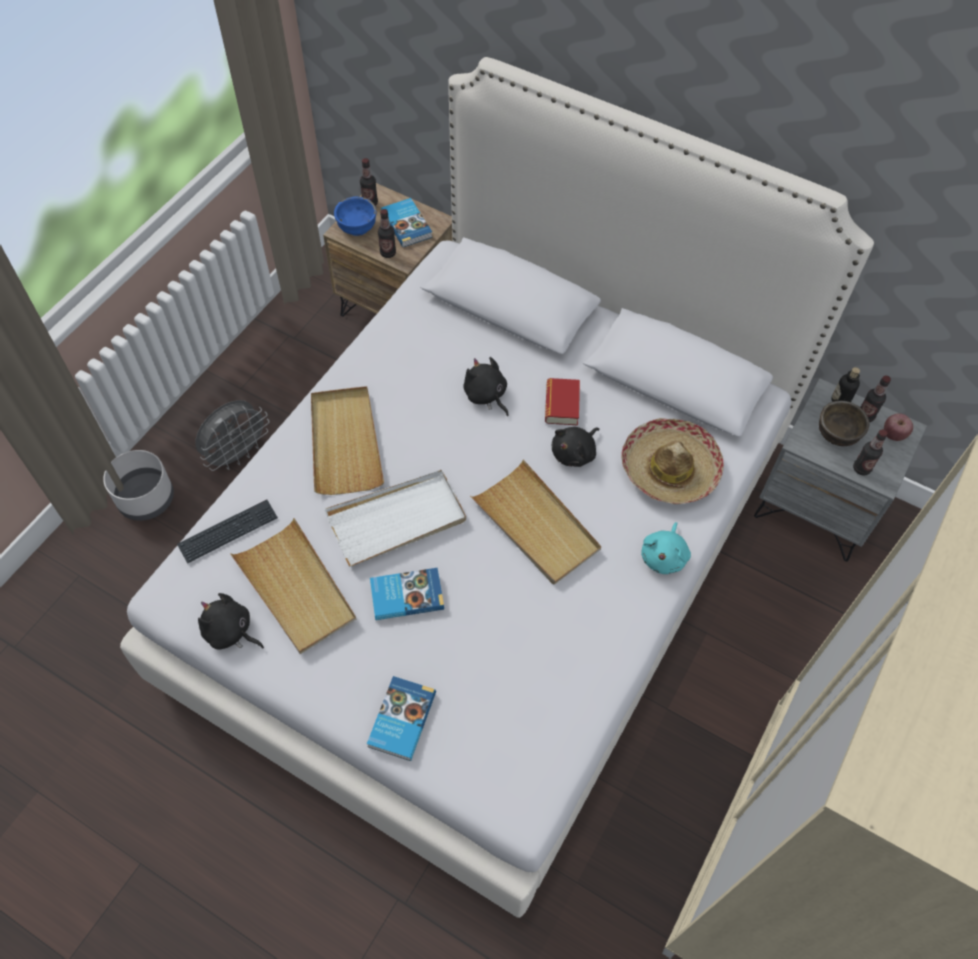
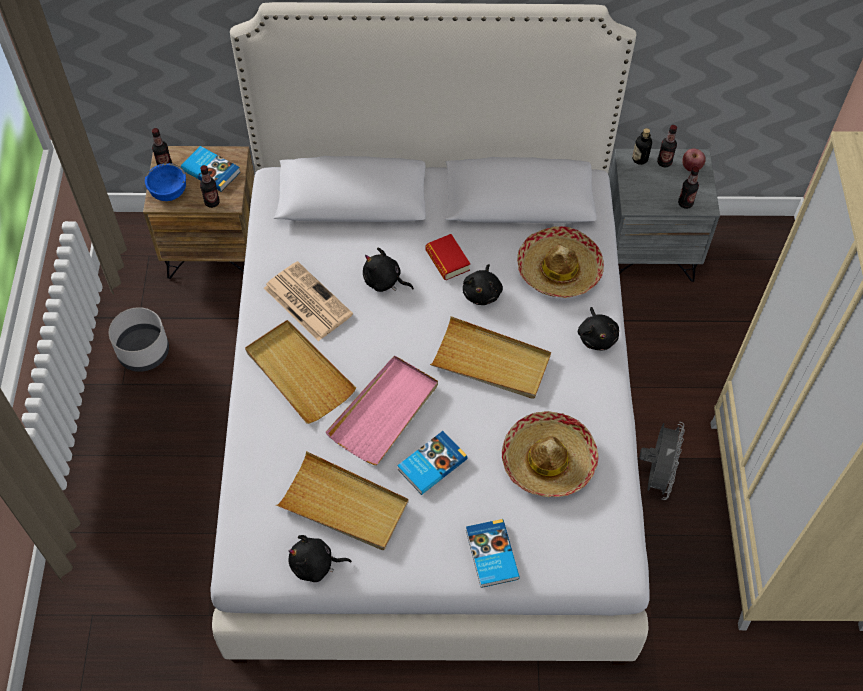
camera: 30 degrees left, 0 degrees up
grey planter [103,450,174,521] -> grey planter moved to [109,307,169,372]
keyboard [177,500,278,564] -> none
grey fan [195,400,270,471] -> grey fan moved to [639,422,685,500]
white tray [325,470,466,567] -> pink tray [326,355,438,465]
turquoise plush toy [641,522,691,574] -> black plush toy [578,307,619,351]
brown bowl [819,401,869,446] -> none
none -> newspaper [264,261,353,341]
none -> hat [502,411,598,497]

